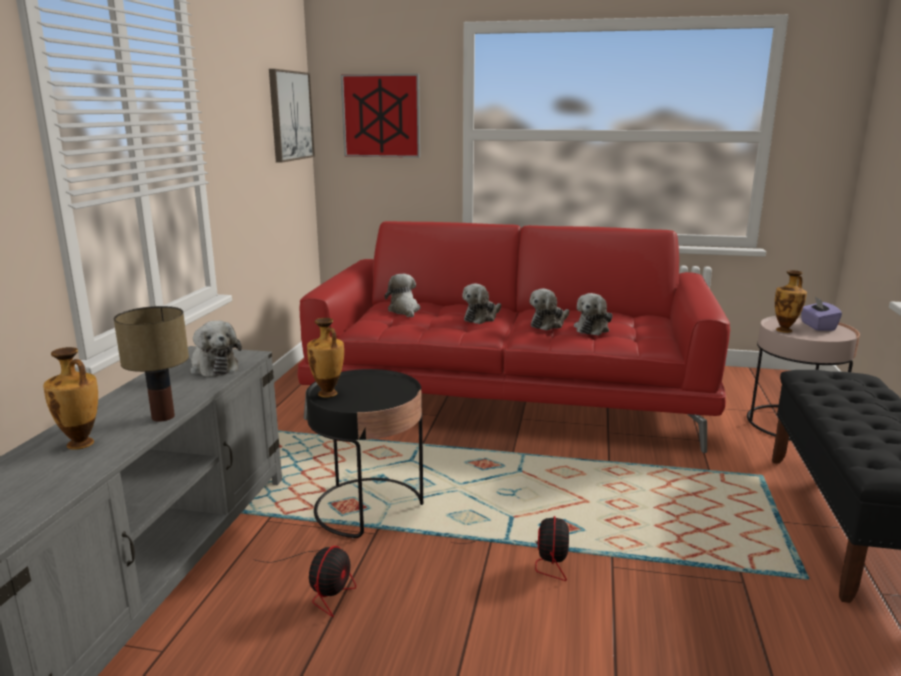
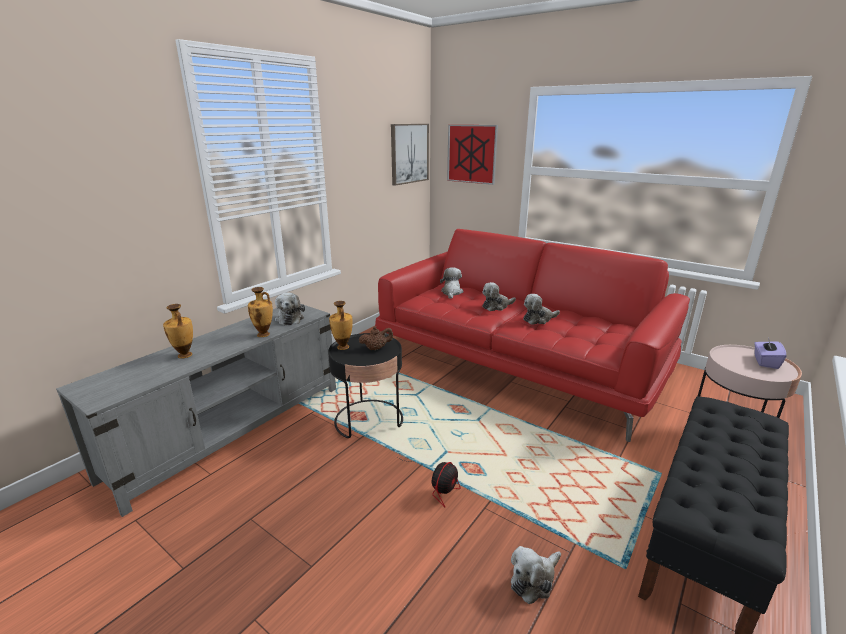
camera: 25 degrees right, 5 degrees up
table lamp [114,306,189,422] -> none
fan [253,546,356,617] -> none
plush toy [574,293,613,336] -> plush toy moved to [511,546,561,604]
vase [775,270,807,333] -> vase moved to [248,287,273,337]
none -> brown teapot [359,326,393,350]

